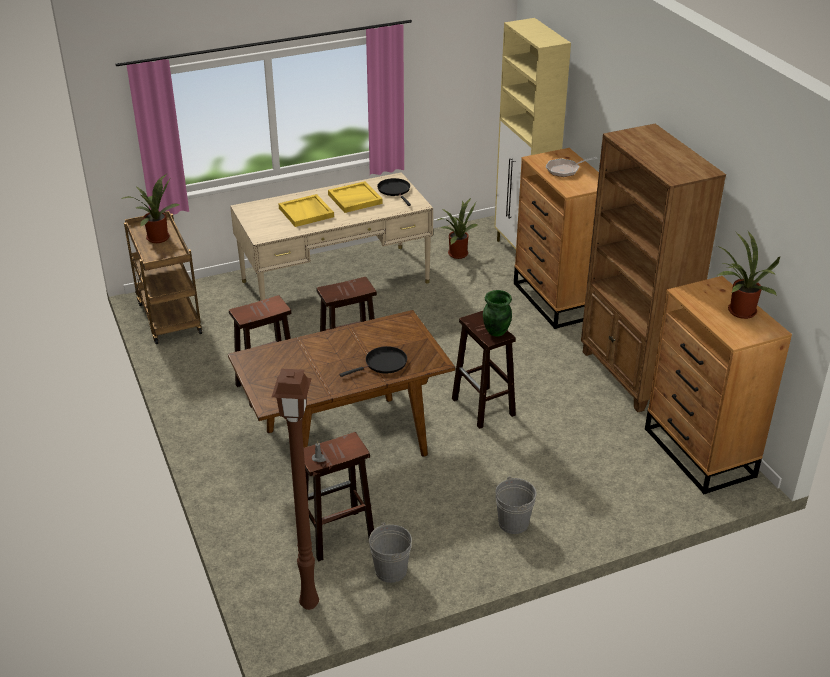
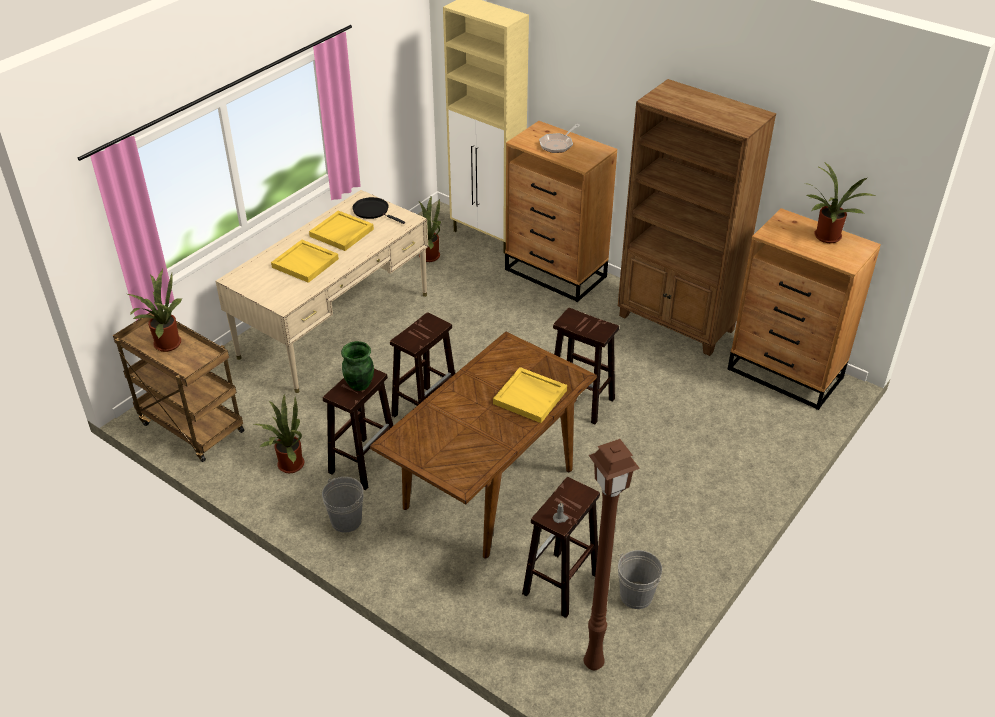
camera: 30 degrees left, 5 degrees up
black frying pan [339,346,407,377] -> yellow tray [493,367,567,423]
green vase [483,290,512,336] -> green vase moved to [341,341,374,391]
grey bucket [495,476,537,534] -> grey bucket moved to [322,477,363,533]
none -> potted plant [254,393,304,473]

